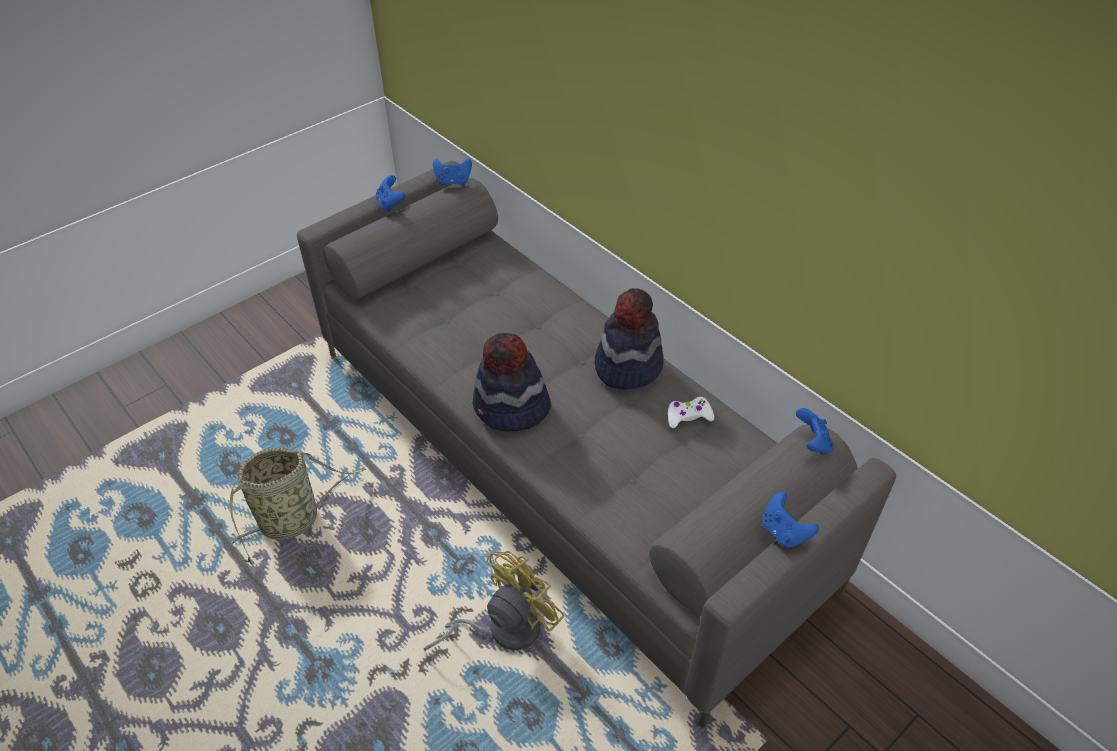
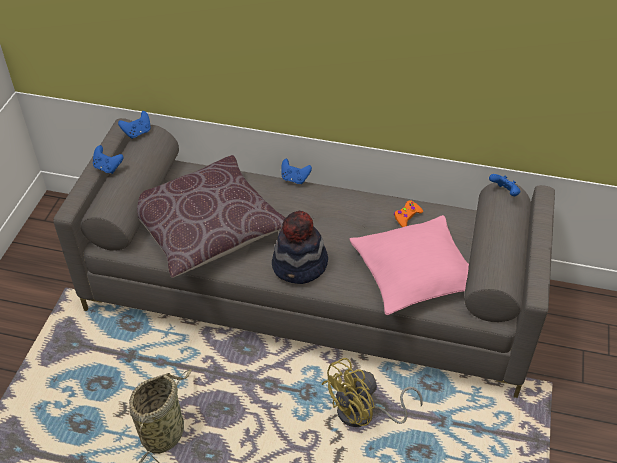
camera: 35 degrees left, 0 degrees up
yellow fan [424,551,565,651] -> yellow fan turned 135 degrees counterclockwise [322,358,423,427]
hat [594,288,664,390] -> none
white game controller [668,397,714,428] -> orange game controller [394,200,423,227]
blue game controller [762,491,819,548] -> blue game controller moved to [281,159,312,184]
none -> brown pillow [137,155,286,278]
none -> pink pillow [350,215,469,315]

